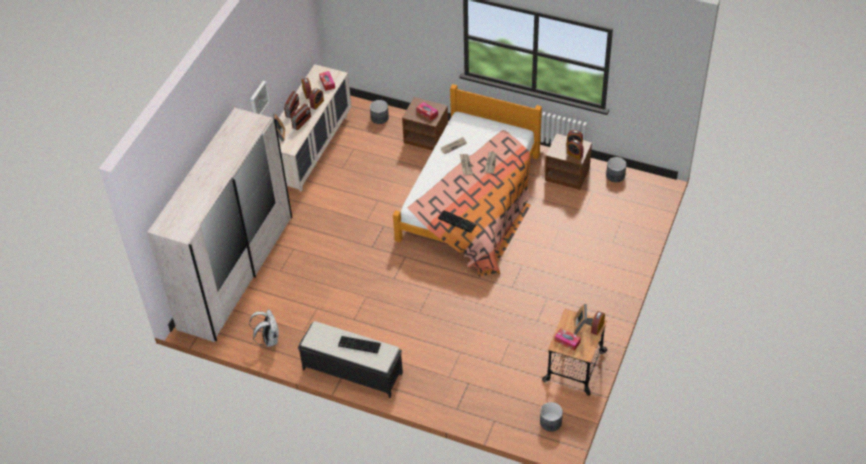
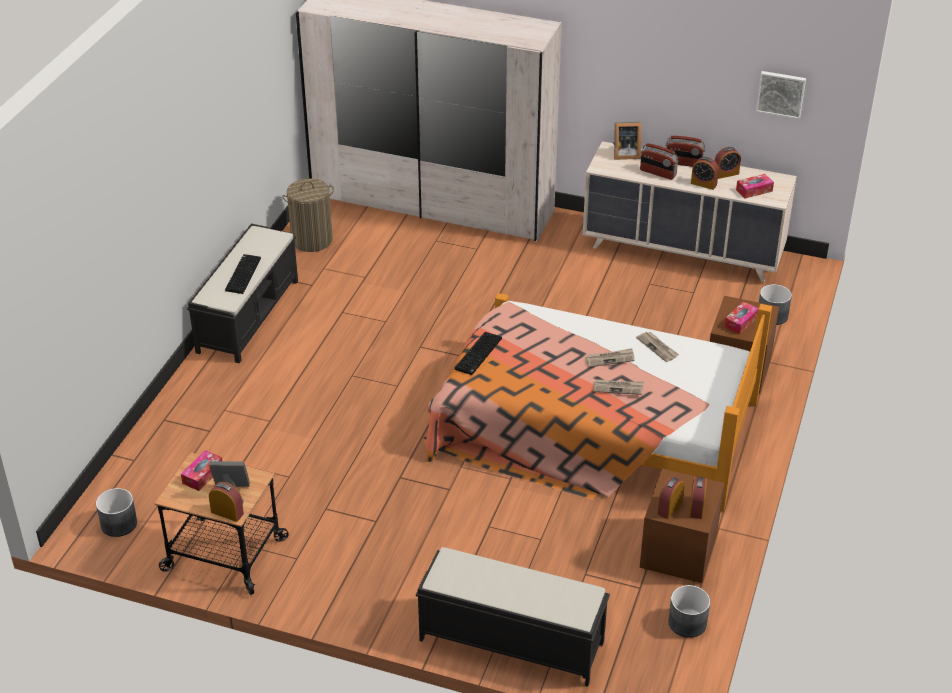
camera: 85 degrees right, 10 degrees down
white backpack [249,309,279,347] -> laundry basket [282,179,334,252]
picture [250,81,270,114] -> picture moved to [756,71,806,119]
none -> black bench [416,547,610,687]

